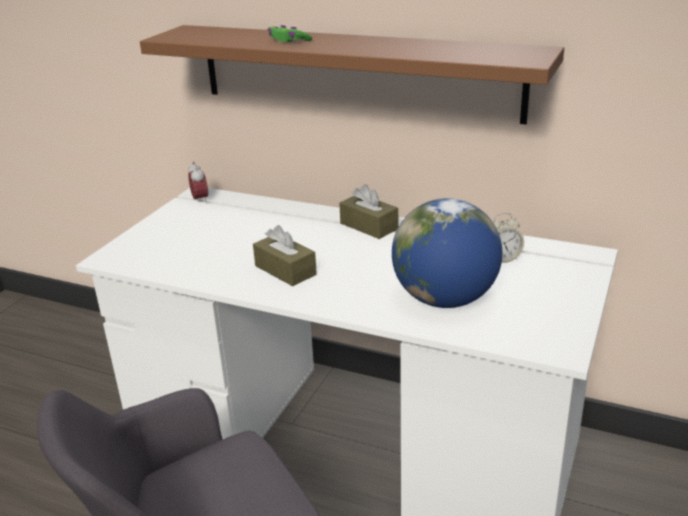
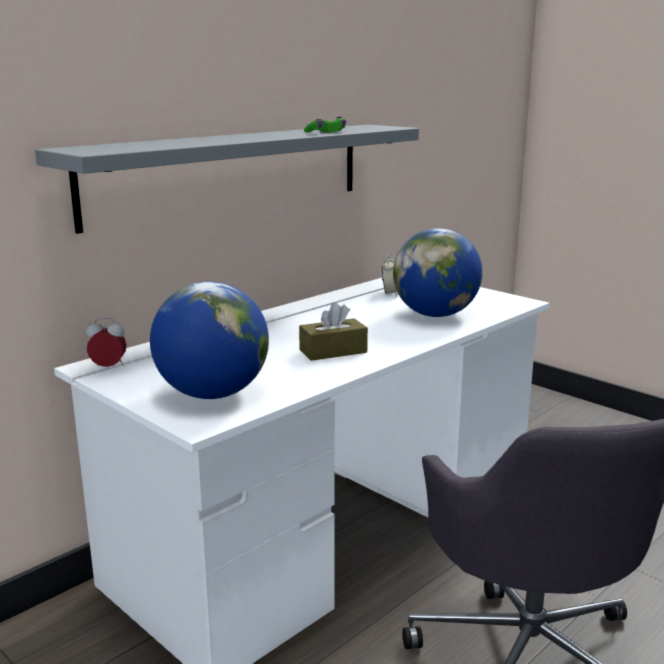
camera: 70 degrees left, 10 degrees down
brown shelf [140,25,564,124] -> grey shelf [35,125,419,234]
green game controller [268,25,312,42] -> green game controller moved to [304,117,346,133]
brown tissue box [339,184,398,239] -> none
none -> globe [150,282,269,399]

